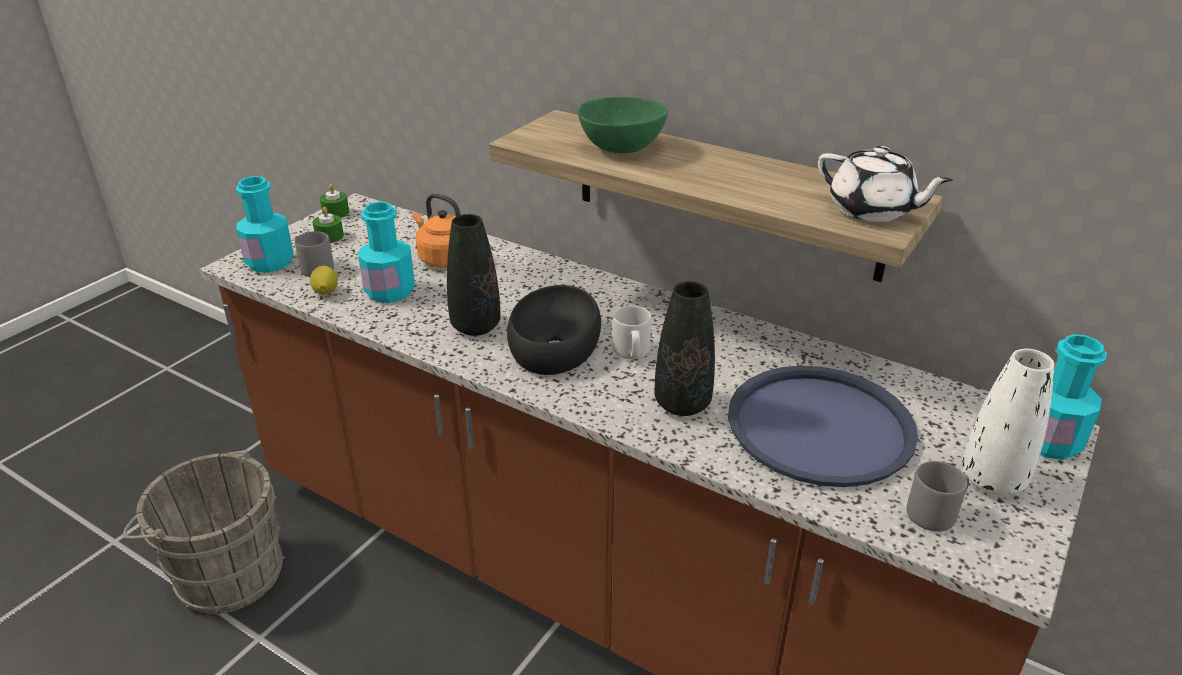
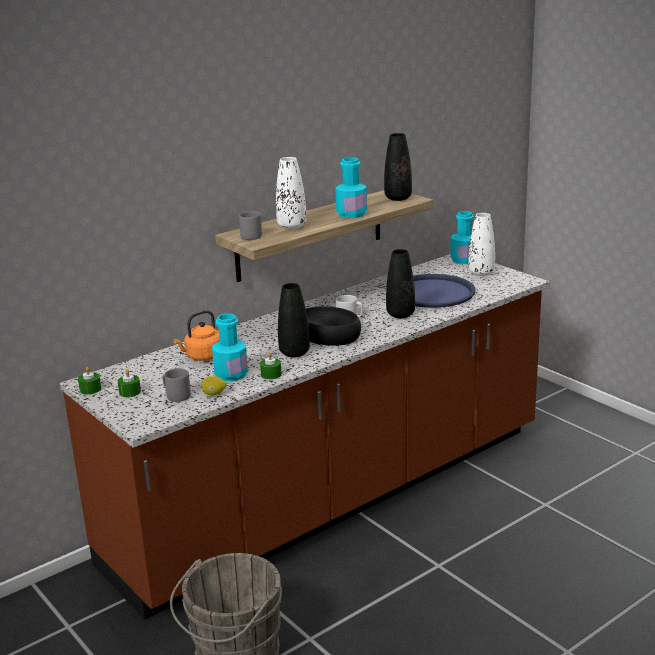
camera: 70 degrees left, 10 degrees down
turquoise bottle [236,176,293,272] -> turquoise bottle moved to [335,157,367,218]
green bowl [578,97,668,154] -> white vase [276,157,306,230]
white teapot [818,146,953,222] -> black vase [384,133,412,201]
grey mug [906,461,969,532] -> grey mug moved to [239,211,262,240]
none -> green candle [260,352,282,380]

